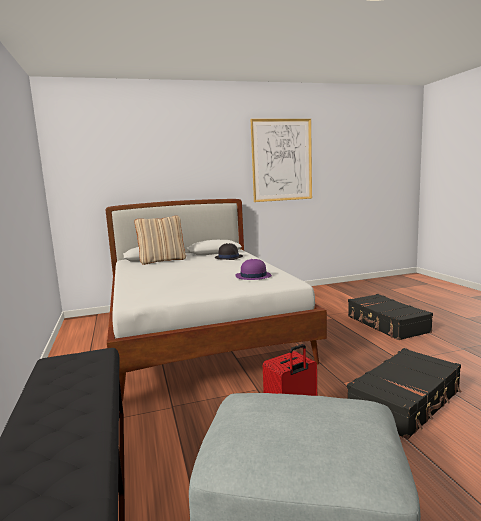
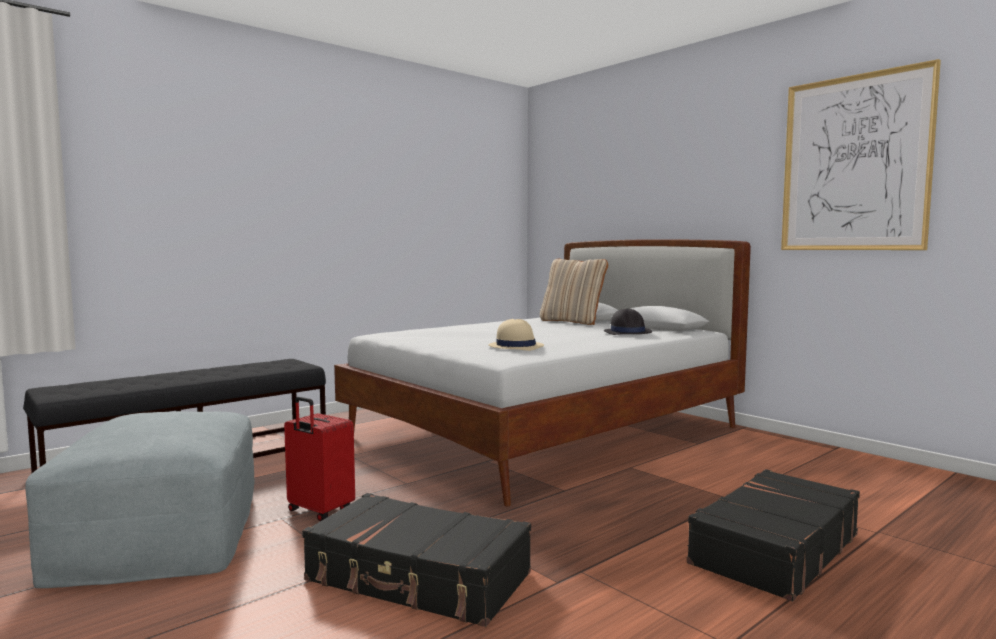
camera: 65 degrees right, 5 degrees down
purple hat [236,259,272,280] -> beige hat [489,319,544,351]

